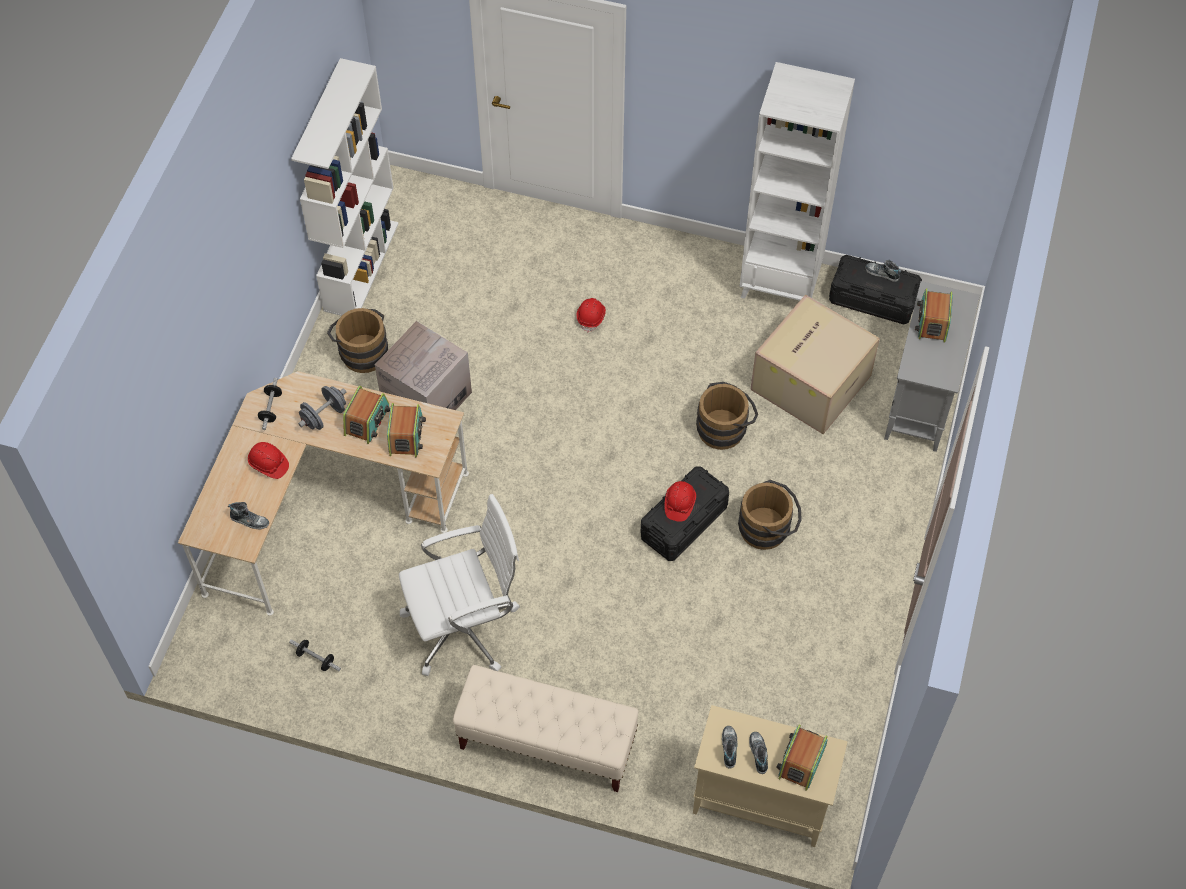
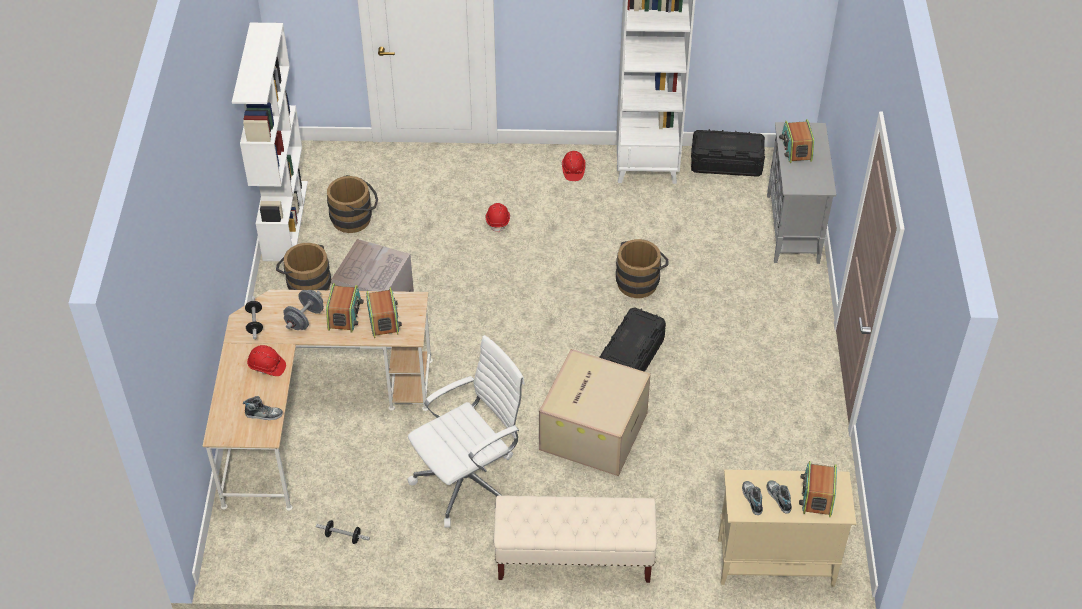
camera: 15 degrees left, 10 degrees down
red hard hat [664,481,696,522] -> red hard hat moved to [562,151,586,181]
brown bucket [738,480,802,550] -> brown bucket moved to [327,175,378,233]
cardboard box [750,294,880,434] -> cardboard box moved to [539,349,651,476]
shoe [865,260,901,282] -> none

